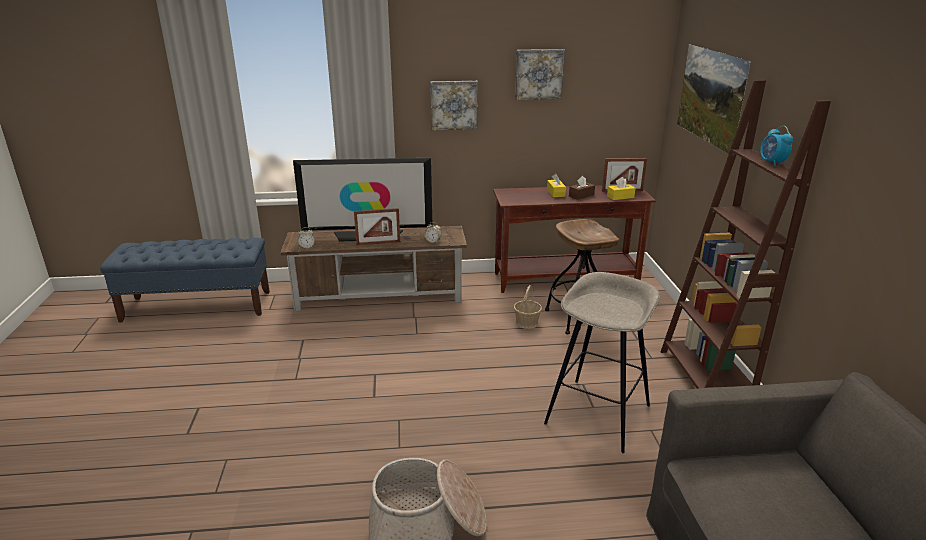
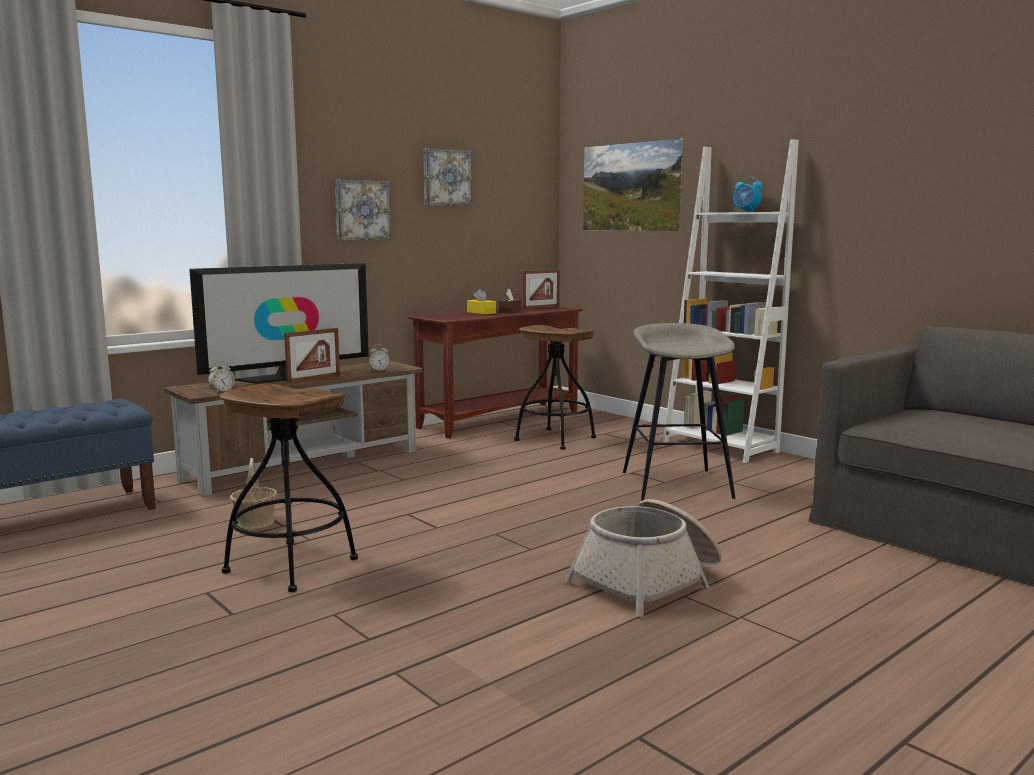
camera: 35 degrees left, 15 degrees down
basket [514,285,542,329] -> basket moved to [230,458,277,529]
yellow tissue box [607,177,636,200] -> none
brown bookcase [661,80,831,389] -> white bookcase [662,139,799,463]
none -> brown stool [220,384,358,592]

